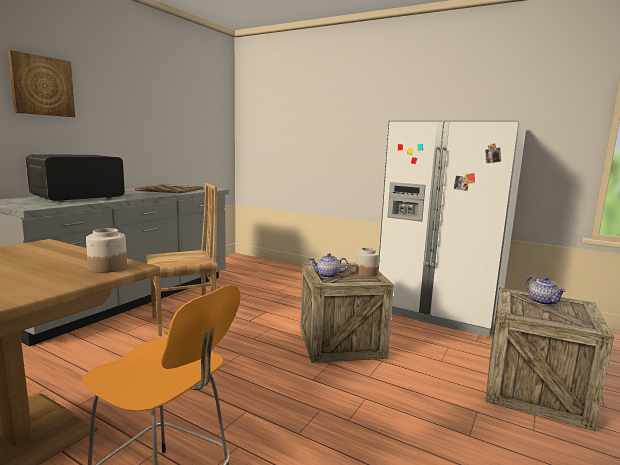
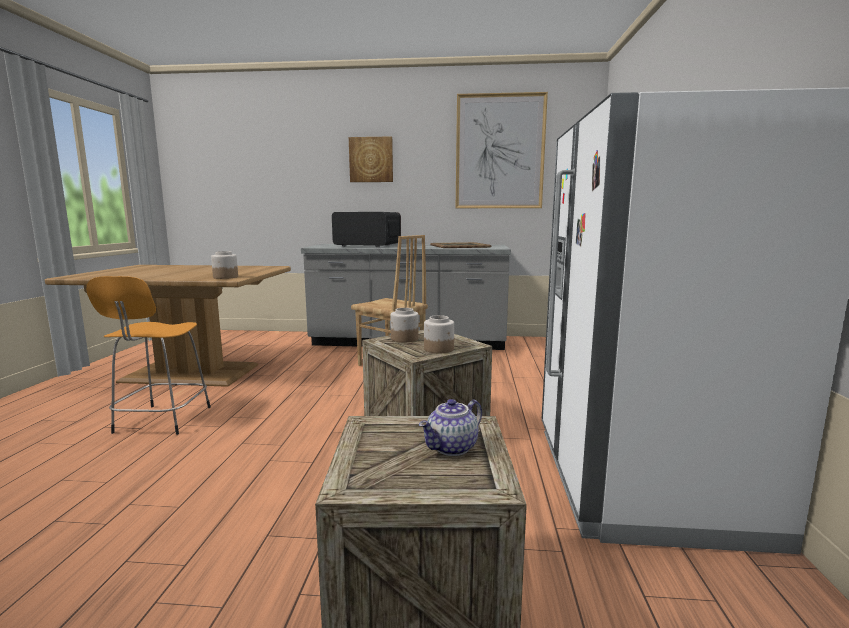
camera: 65 degrees right, 0 degrees up
teapot [310,253,348,278] -> jar [390,308,419,342]
none -> picture [456,92,548,208]

